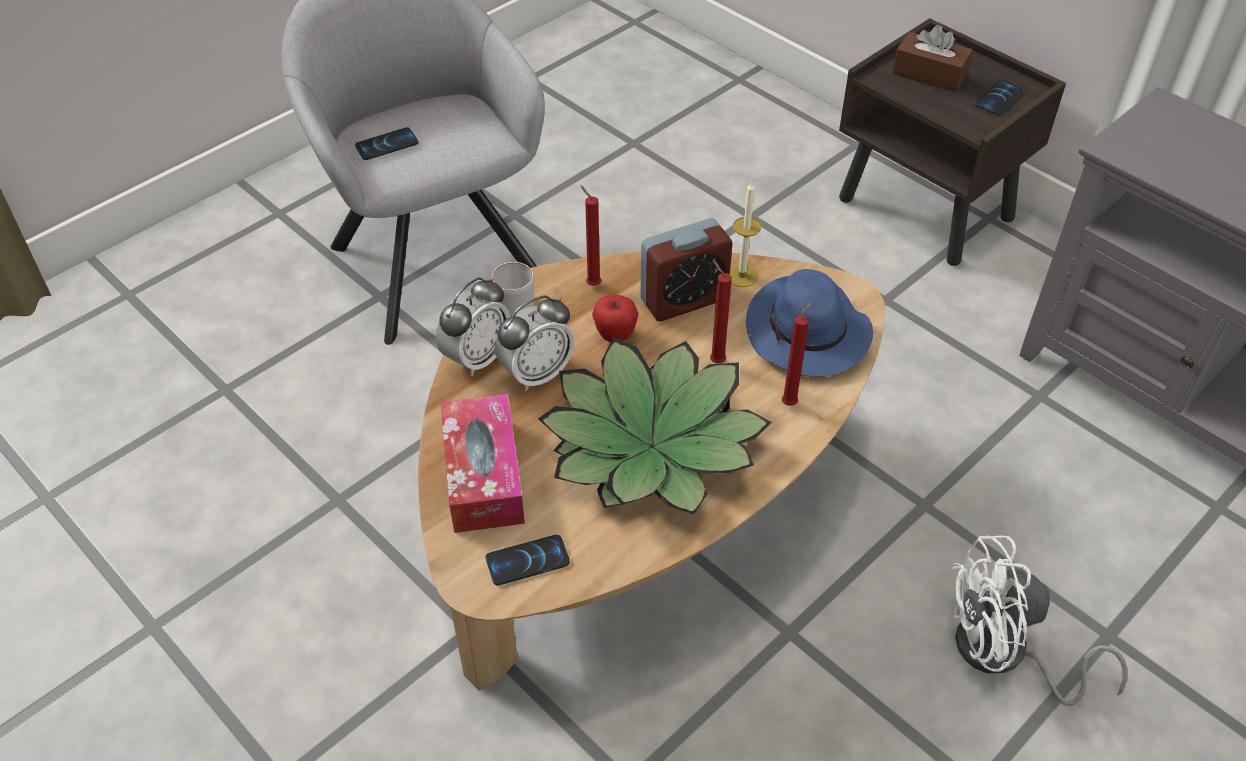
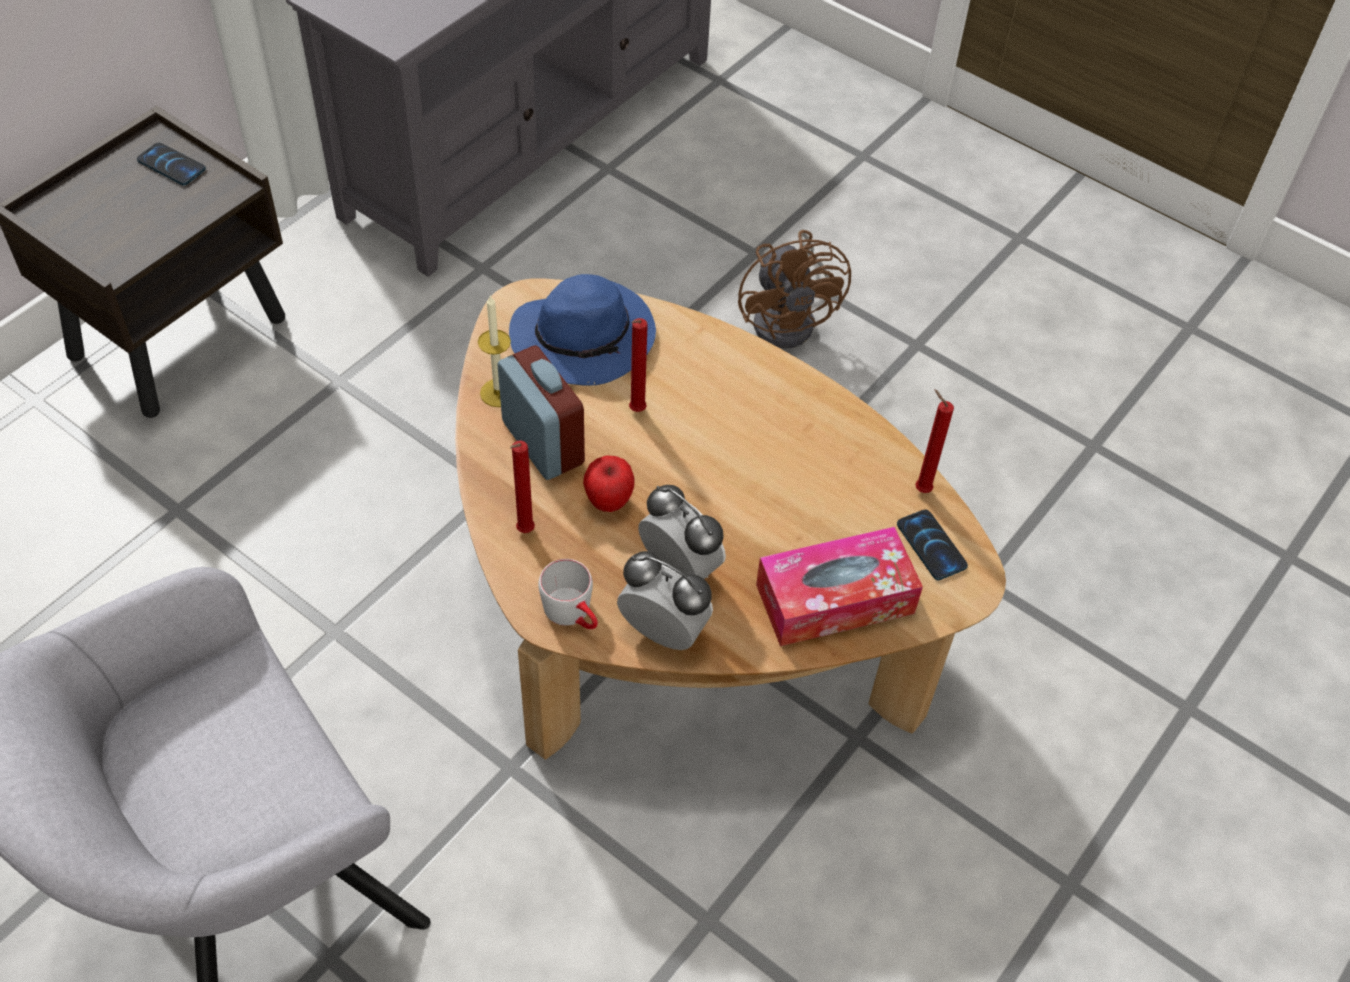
camera: 100 degrees left, 5 degrees up
phone [355,127,419,160] -> none
potted plant [538,337,772,514] -> none
red candle [782,302,813,406] -> red candle moved to [915,389,954,493]
brown tissue box [892,25,973,92] -> none
white fan [949,535,1128,706] -> brown fan [738,230,851,349]

